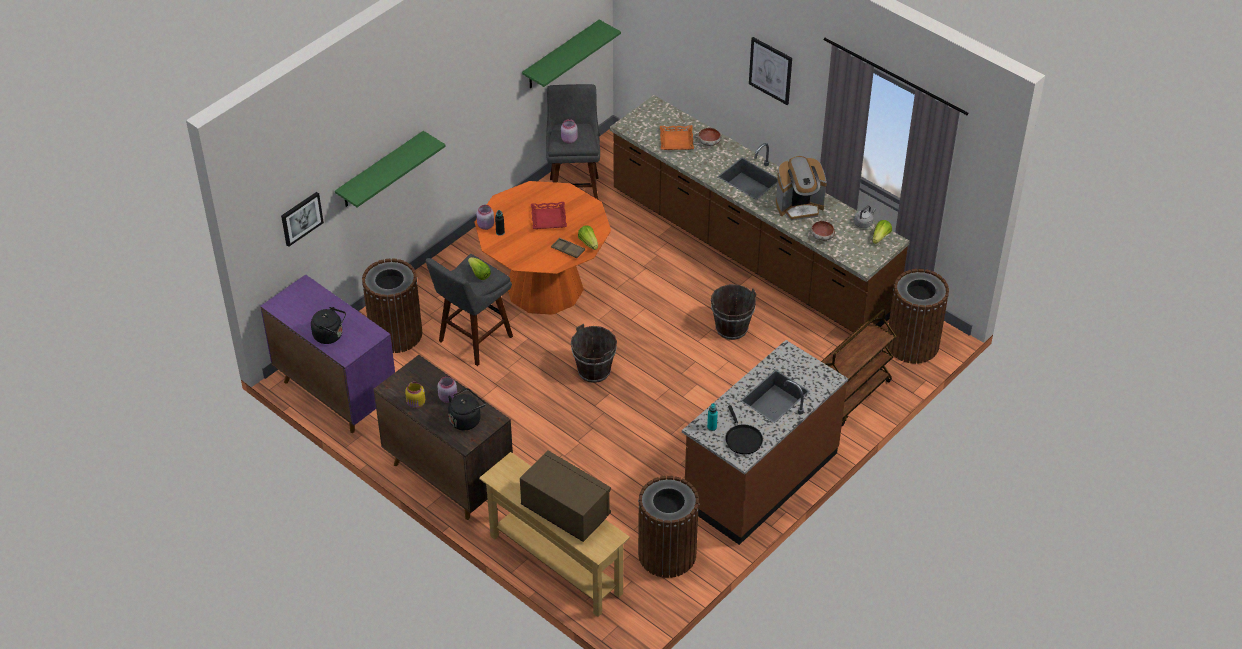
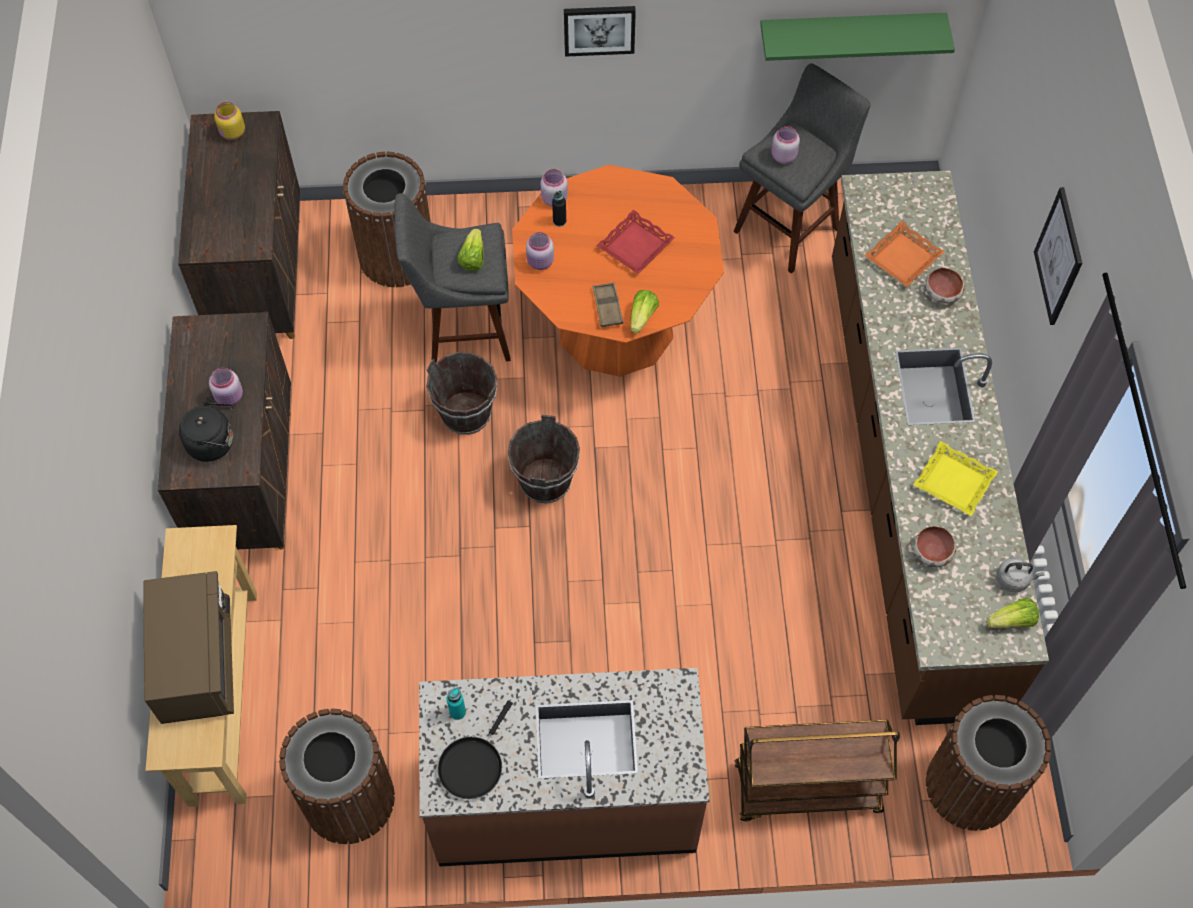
camera: 45 degrees right, 15 degrees up
purple cabinet [260,274,395,433] -> brown cabinet [178,111,300,339]
picture [281,192,324,247] -> picture moved to [564,6,636,57]
black kettle [311,307,346,344] -> none
green shelf [335,131,446,207] -> none
yellow jar [405,382,425,409] -> yellow jar moved to [214,102,245,140]
brown bucket [711,284,757,340] -> brown bucket moved to [426,352,497,435]
coffee machine [776,156,827,221] -> yellow tray [913,441,998,516]
none -> pink jar [526,232,554,270]

